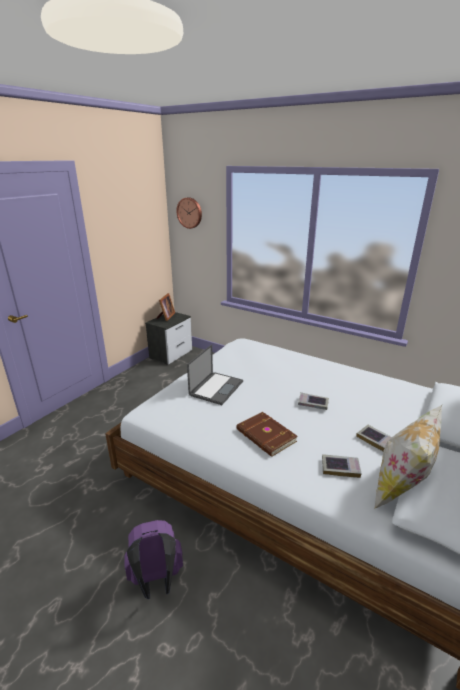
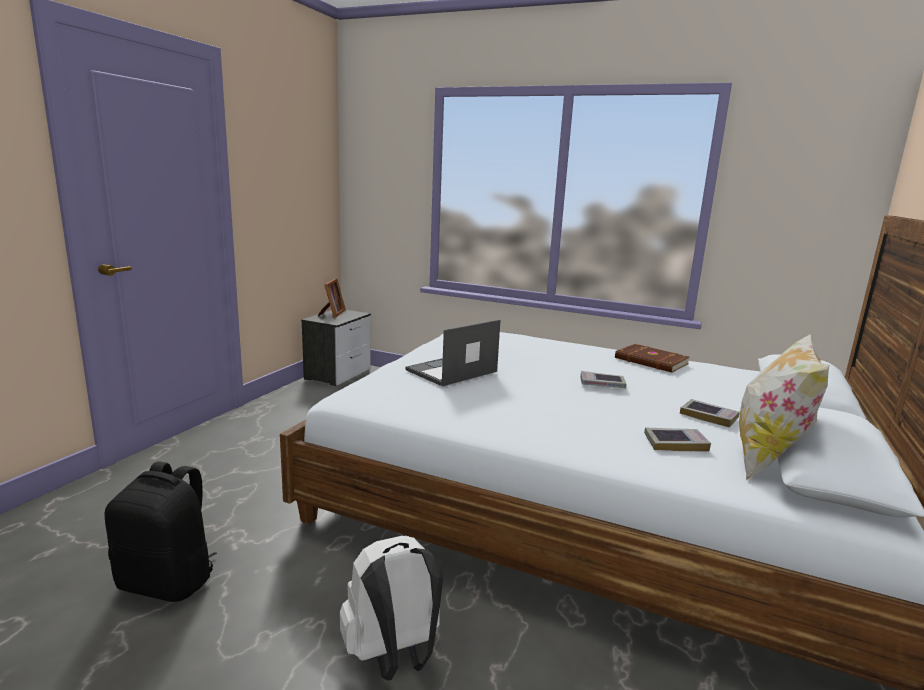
camera: 10 degrees left, 10 degrees down
purple backpack [124,520,183,599] -> white backpack [340,536,443,681]
wall clock [176,197,202,229] -> none
laptop [187,344,243,405] -> laptop turned 150 degrees counterclockwise [405,320,501,386]
brown book [236,412,298,457] -> brown book moved to [615,344,690,373]
none -> black backpack [105,461,217,602]

